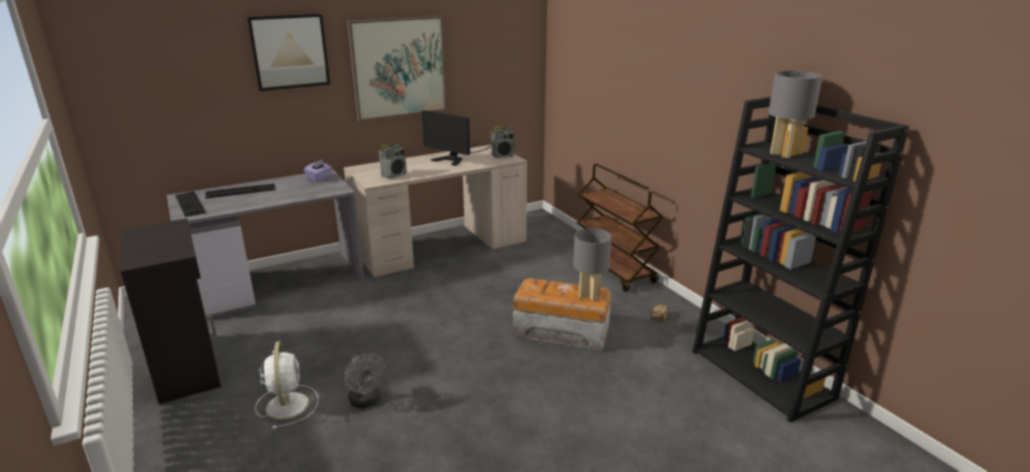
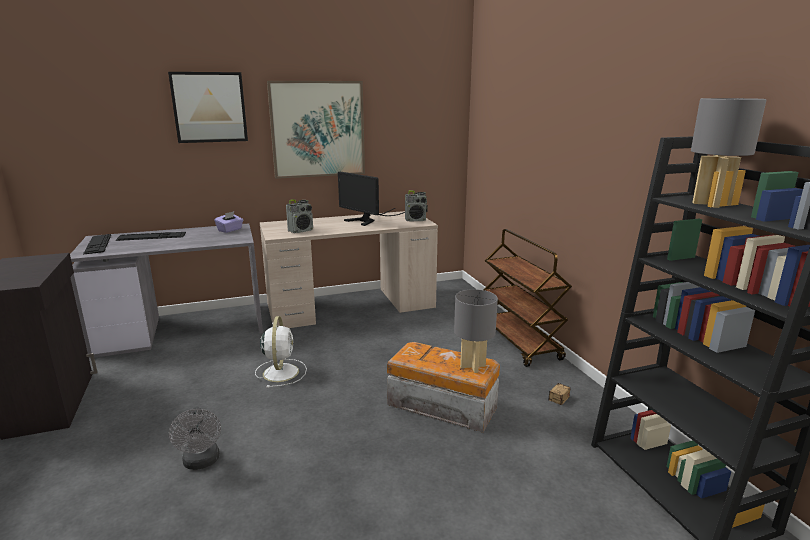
camera: 10 degrees right, 5 degrees down
white fan [255,341,318,429] -> white fan moved to [255,316,307,388]

